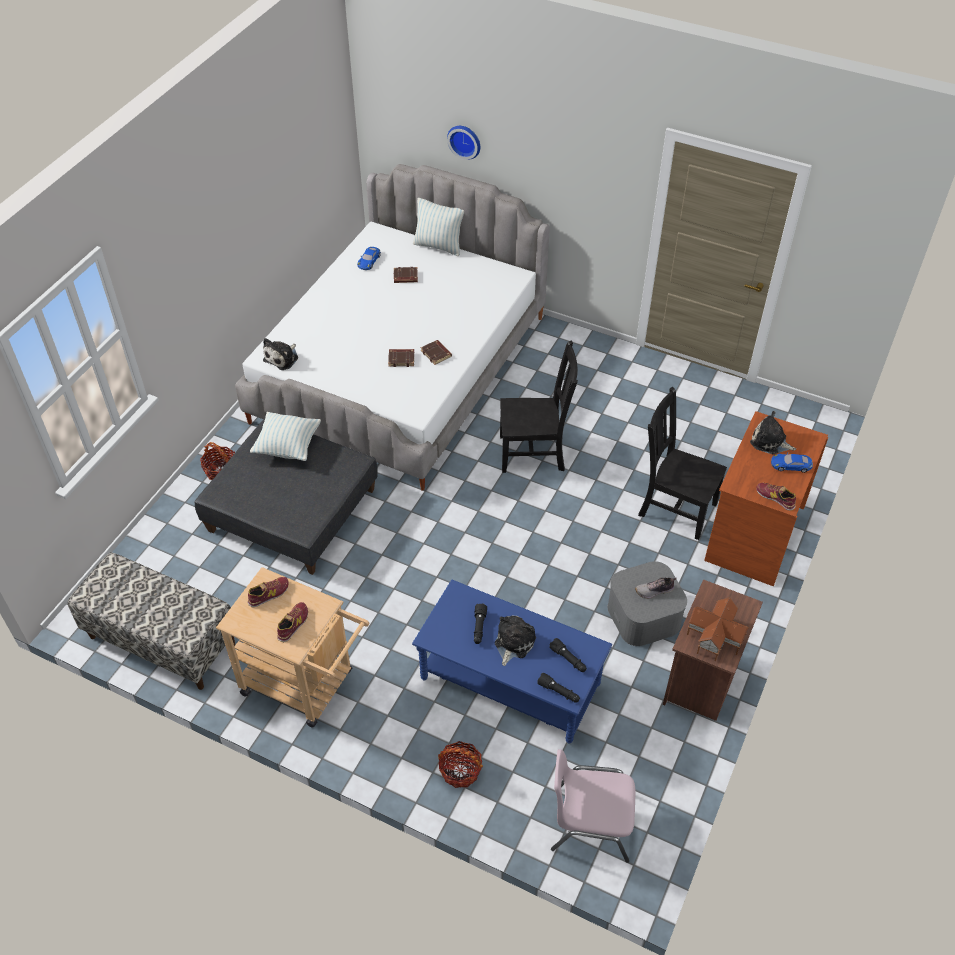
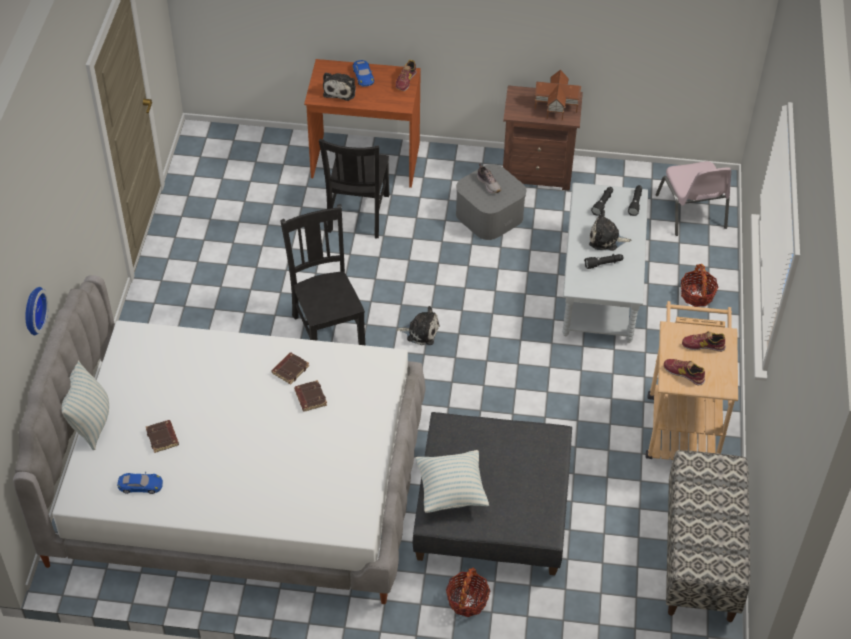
camera: 110 degrees left, 0 degrees up
plush toy [263,338,298,370] -> plush toy moved to [396,306,440,345]
blue coffee table [412,580,612,744] -> grey coffee table [562,183,648,343]

